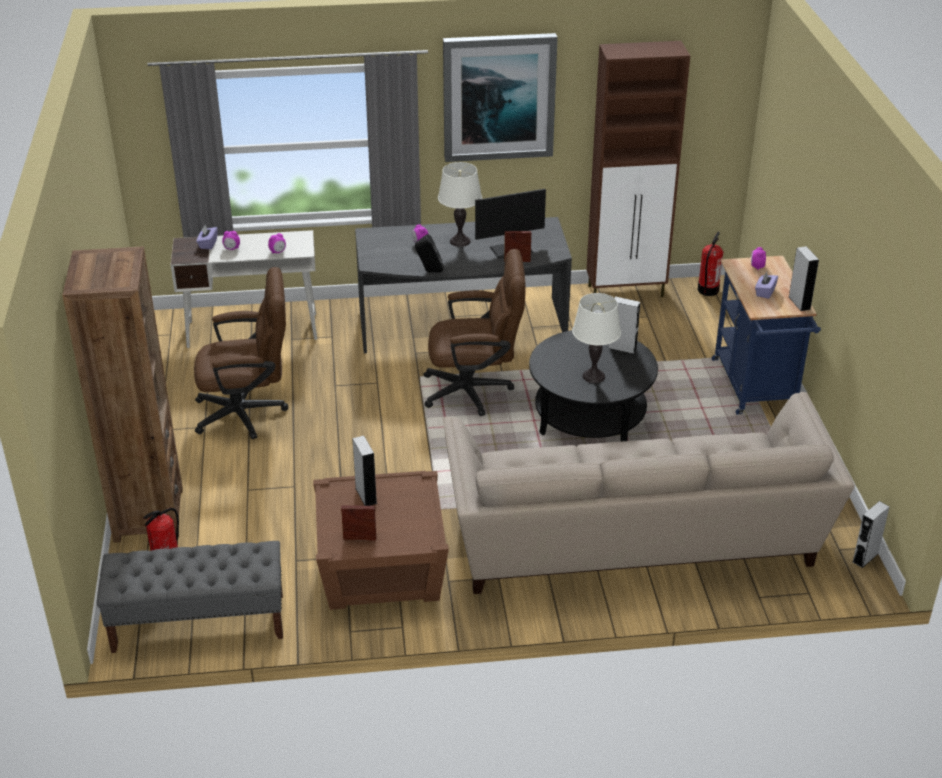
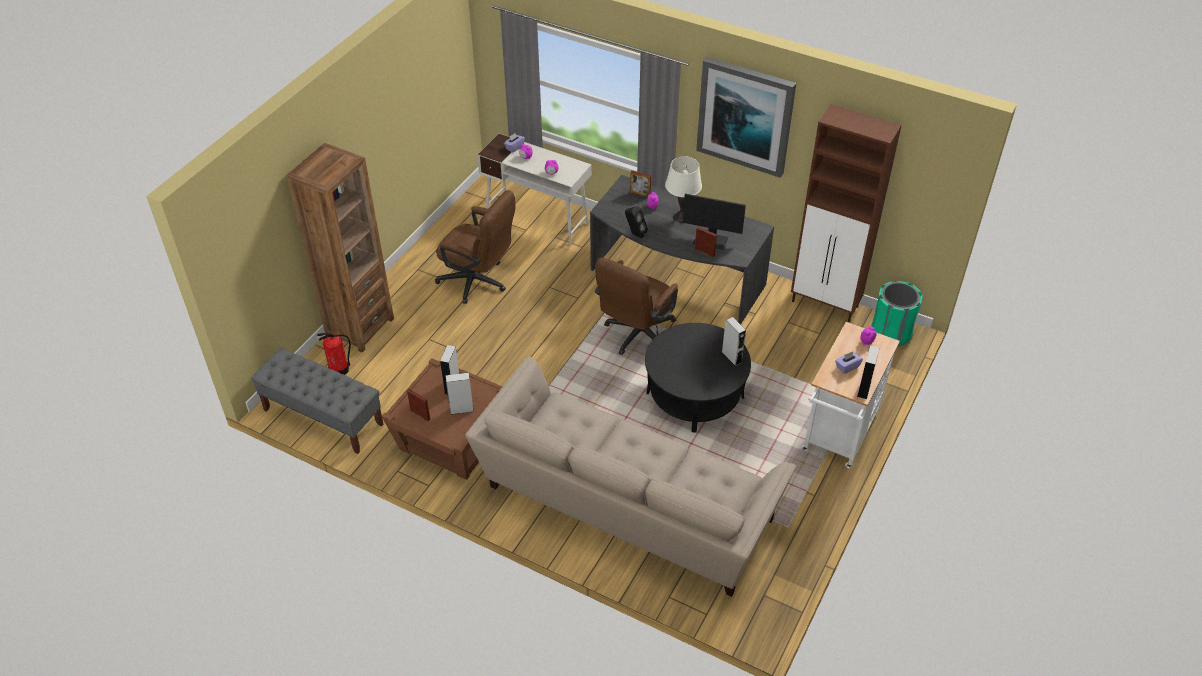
camera: 35 degrees right, 10 degrees up
brown office chair [423,249,526,416] -> brown office chair turned 90 degrees clockwise [595,257,678,355]
white table lamp [572,293,621,383] -> none
fire extinguisher [698,232,723,296] -> green trash can [871,281,922,346]
blue cart [712,256,821,415] -> white cart [801,322,900,468]
grey speaker [853,501,890,568] -> grey speaker moved to [446,373,474,415]
none -> picture frame [630,170,651,197]

